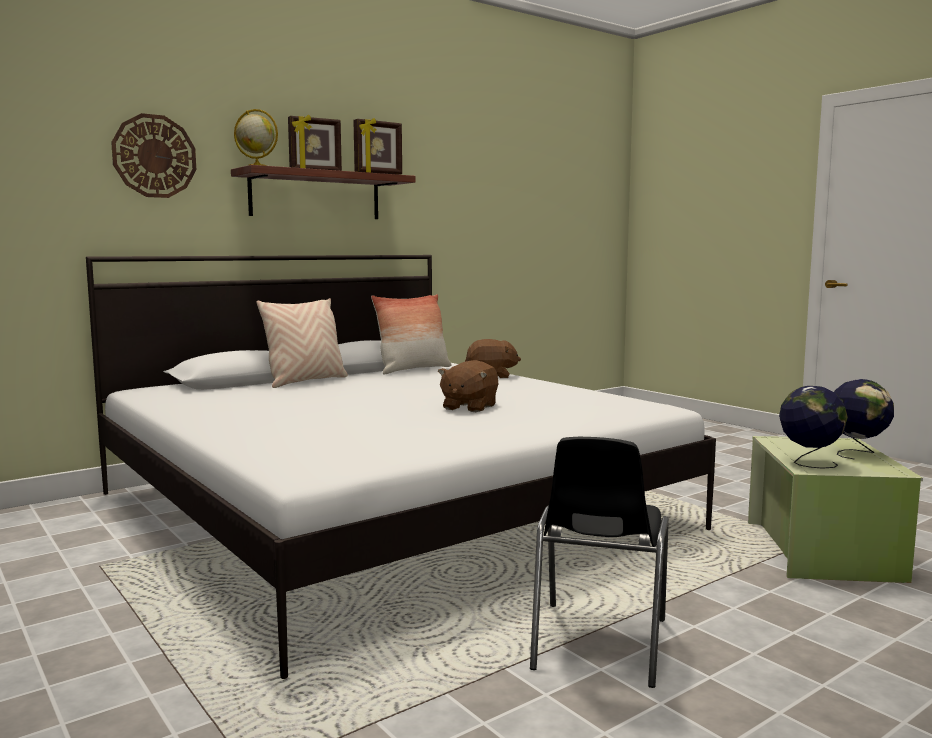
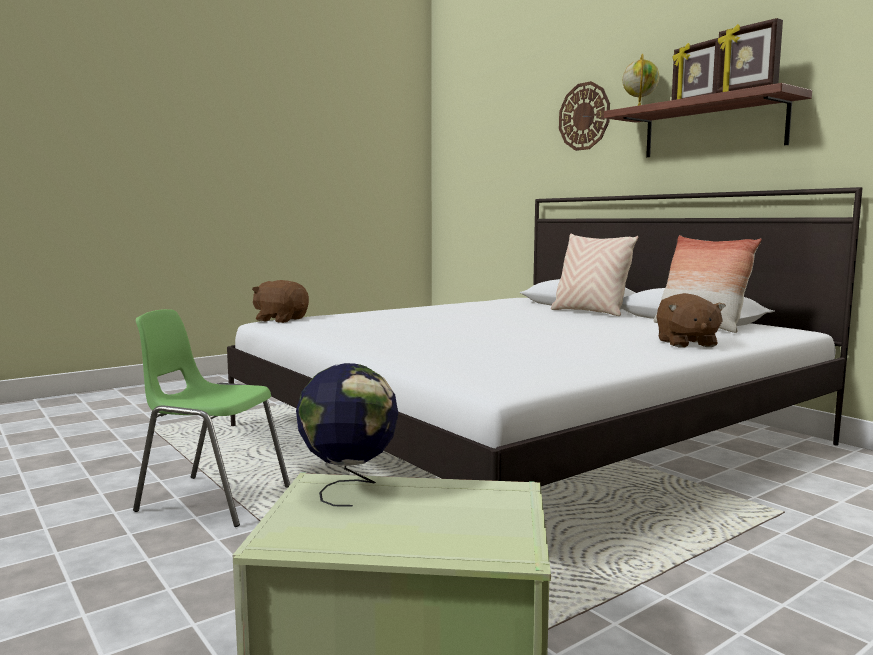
camera: 90 degrees right, 0 degrees up
brown plush toy [438,360,498,412] -> brown plush toy moved to [252,280,309,323]
black chair [530,437,669,688] -> green chair [133,309,290,527]
globe [834,379,894,459] -> none

